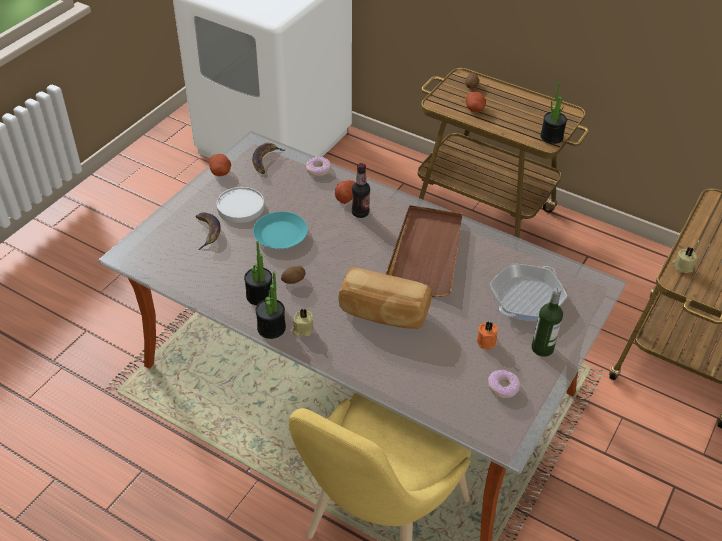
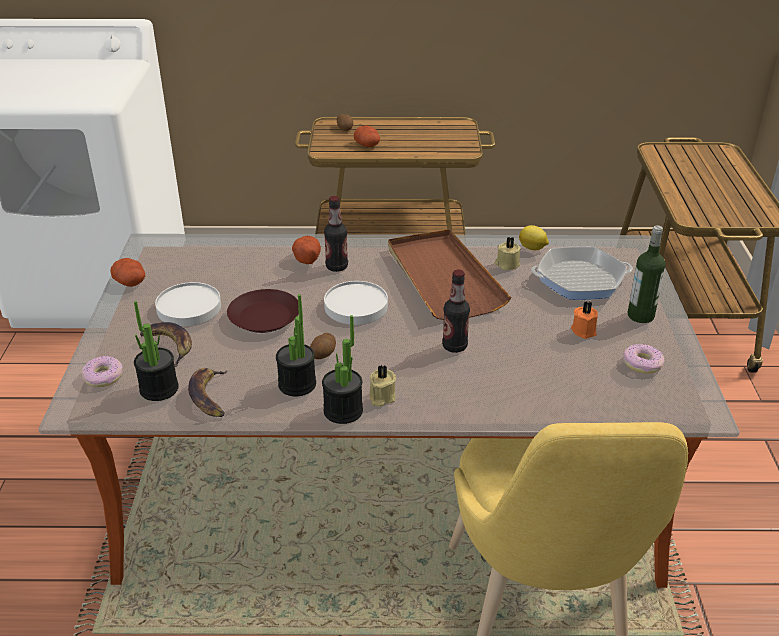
camera: 30 degrees left, 10 degrees down
banana [252,143,285,174] -> banana moved to [188,368,227,417]
turquoise plate [253,212,308,249] -> brown plate [227,289,299,333]
donut [306,157,331,176] -> donut moved to [82,356,123,387]
bread [338,267,432,329] -> bottle [442,270,470,353]
frying pan [490,264,568,321] -> frying pan turned 75 degrees clockwise [531,246,633,300]
potted plant [540,82,567,144] -> potted plant moved to [134,301,179,401]
beige candle [673,247,697,273] -> beige candle moved to [494,237,521,270]
none -> white plate [324,281,388,325]
none -> lemon [519,225,549,250]

